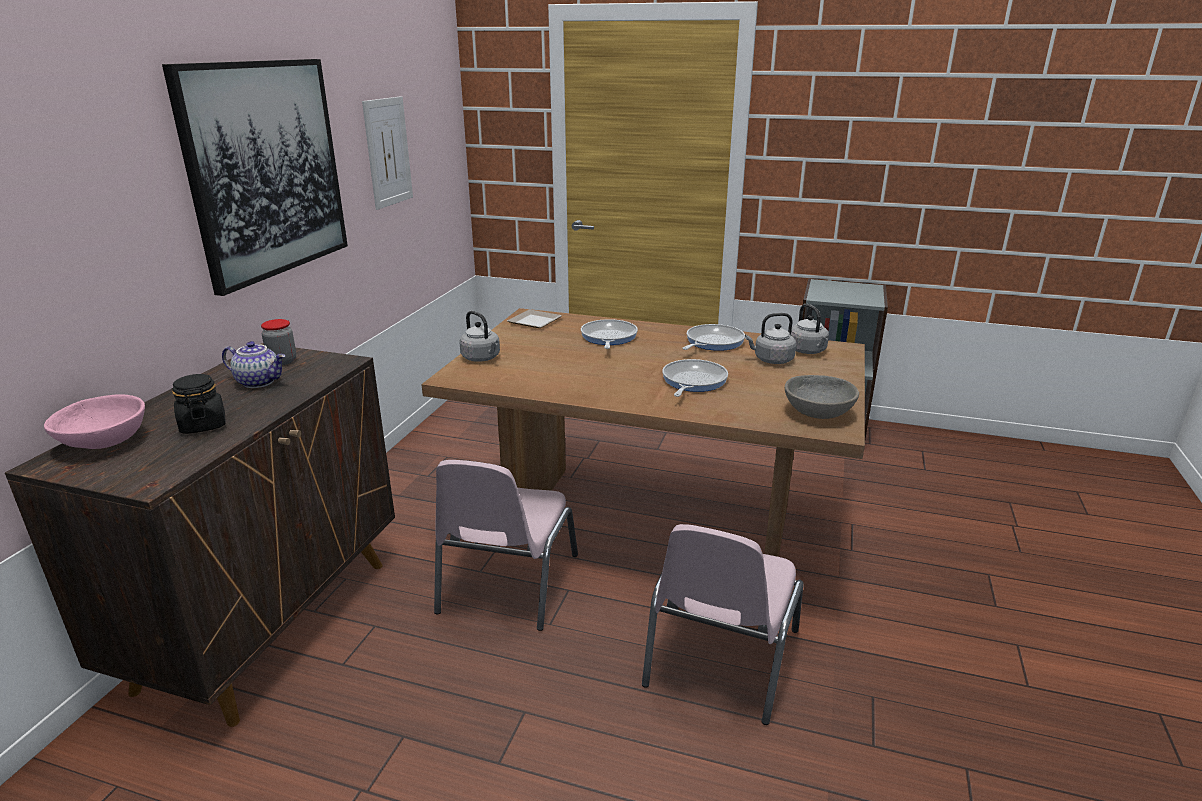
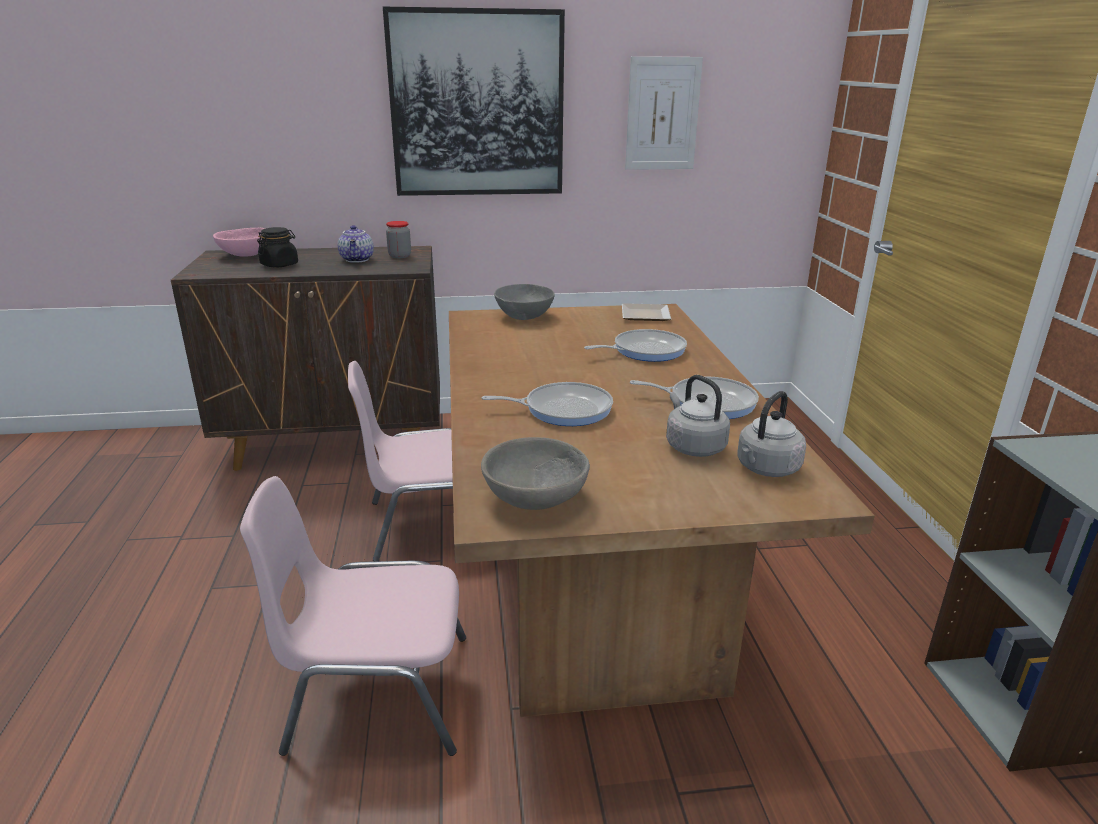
camera: 65 degrees right, 0 degrees up
grey kettle [459,311,500,362] -> grey bowl [494,284,555,320]

